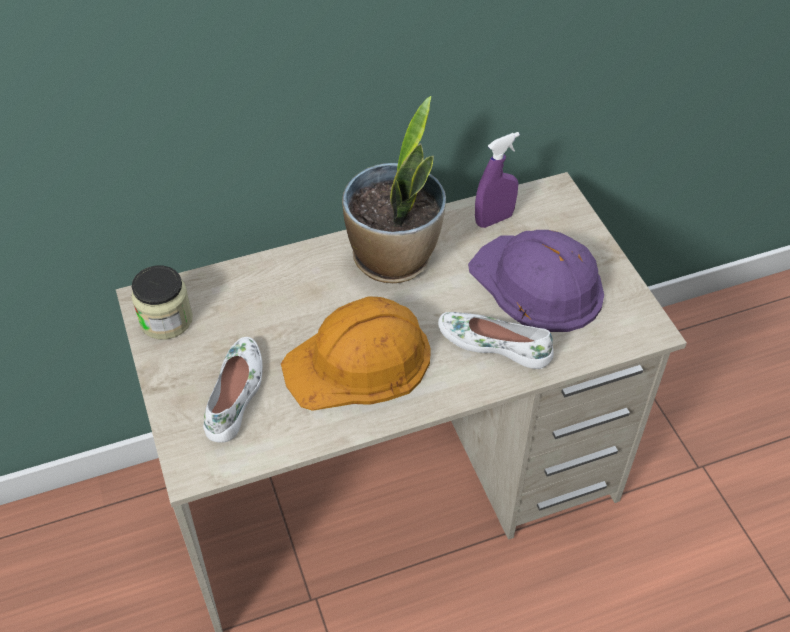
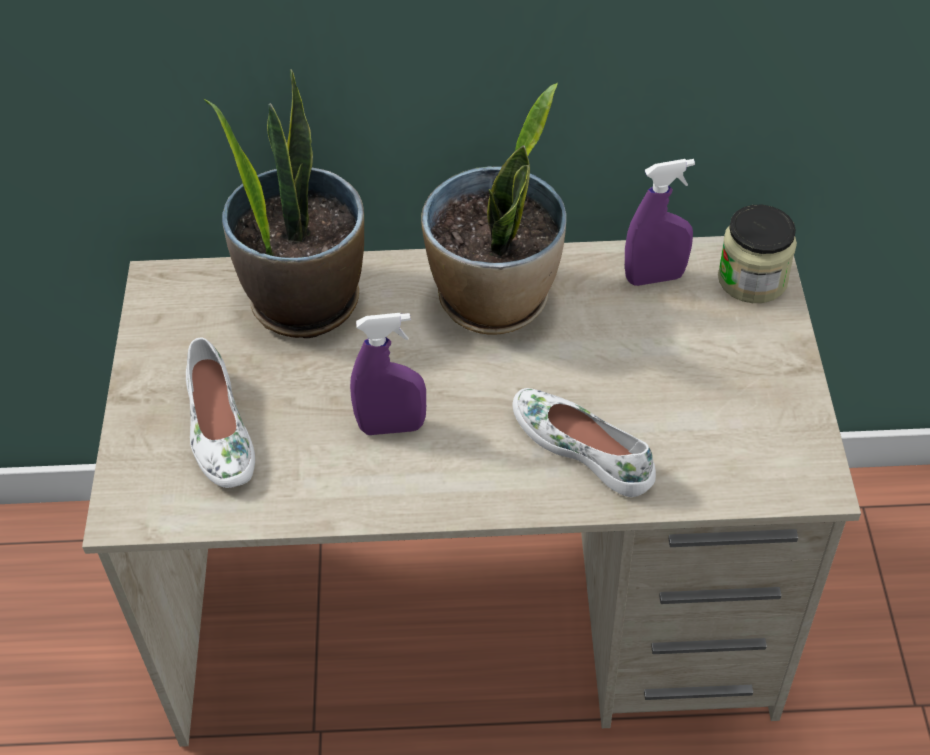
camera: 20 degrees right, 0 degrees up
jar [131,266,193,340] -> jar moved to [718,205,797,303]
white shoe [203,337,263,443] -> white shoe turned 135 degrees clockwise [186,338,255,488]
orange hard hat [281,296,431,411] -> purple spray bottle [350,313,426,435]
purple hard hat [468,230,604,332] -> none
none -> potted plant [204,69,364,338]

